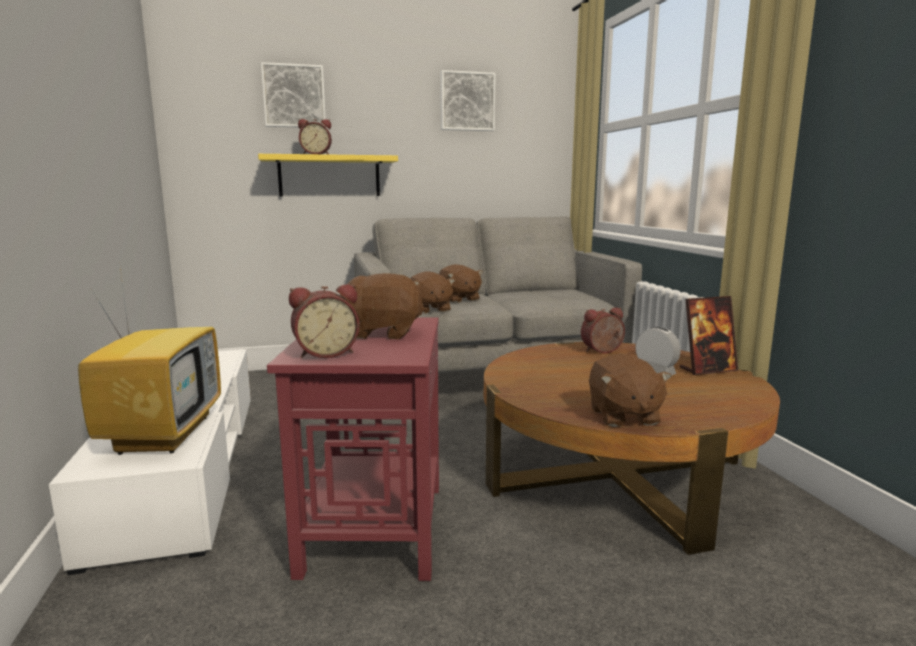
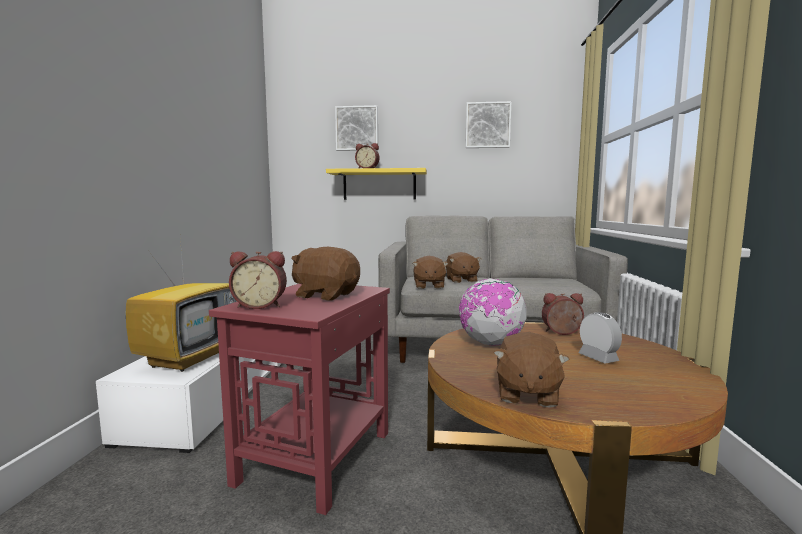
camera: 20 degrees right, 5 degrees down
picture frame [680,296,738,375] -> none
none -> globe [459,278,527,346]

